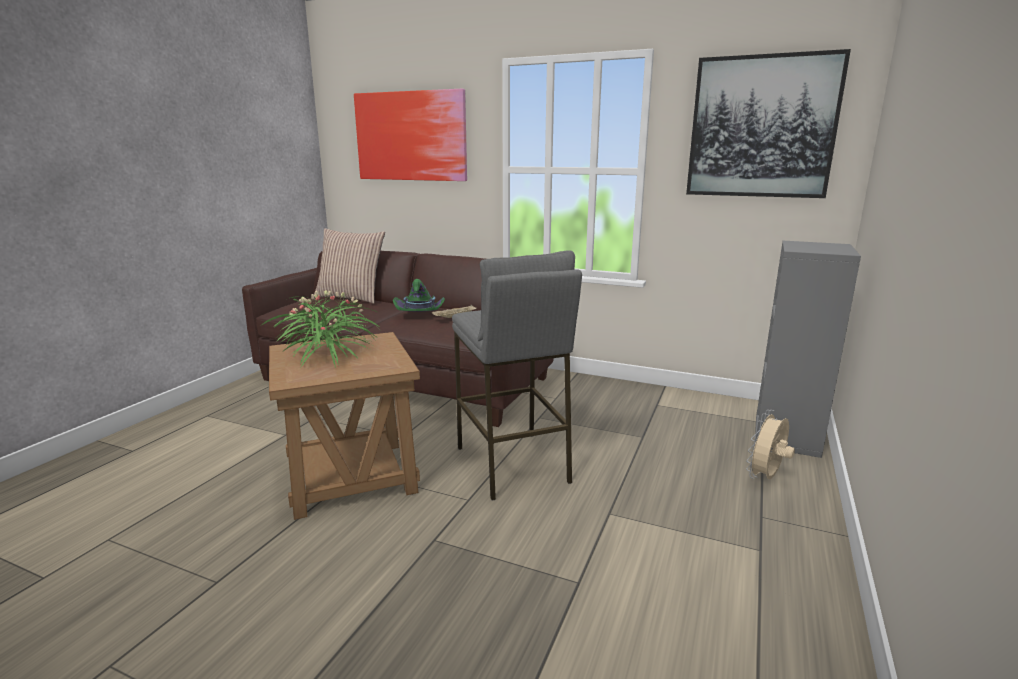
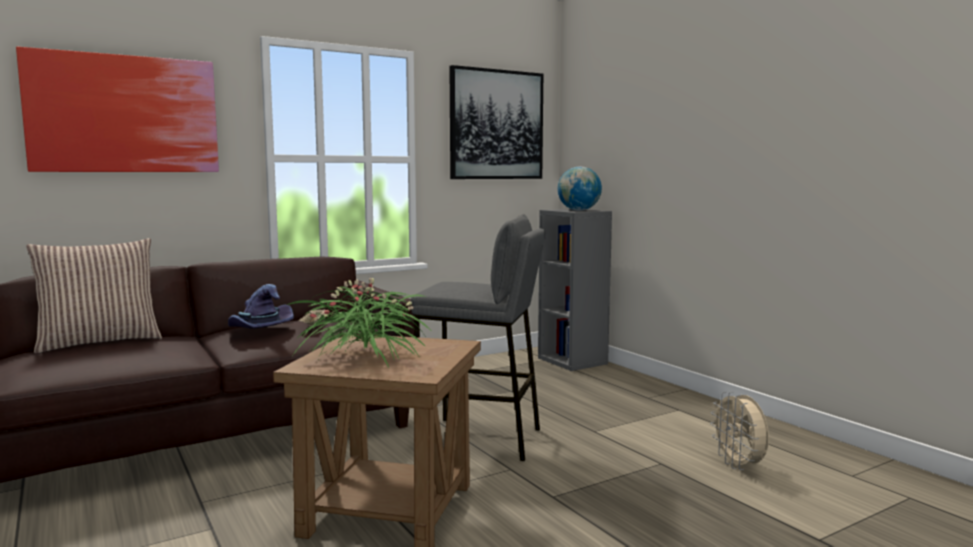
camera: 55 degrees left, 10 degrees down
green hat [393,279,445,312] -> purple hat [228,284,294,329]
beige fan [746,410,795,479] -> beige fan moved to [710,391,769,470]
none -> globe [558,167,602,211]

